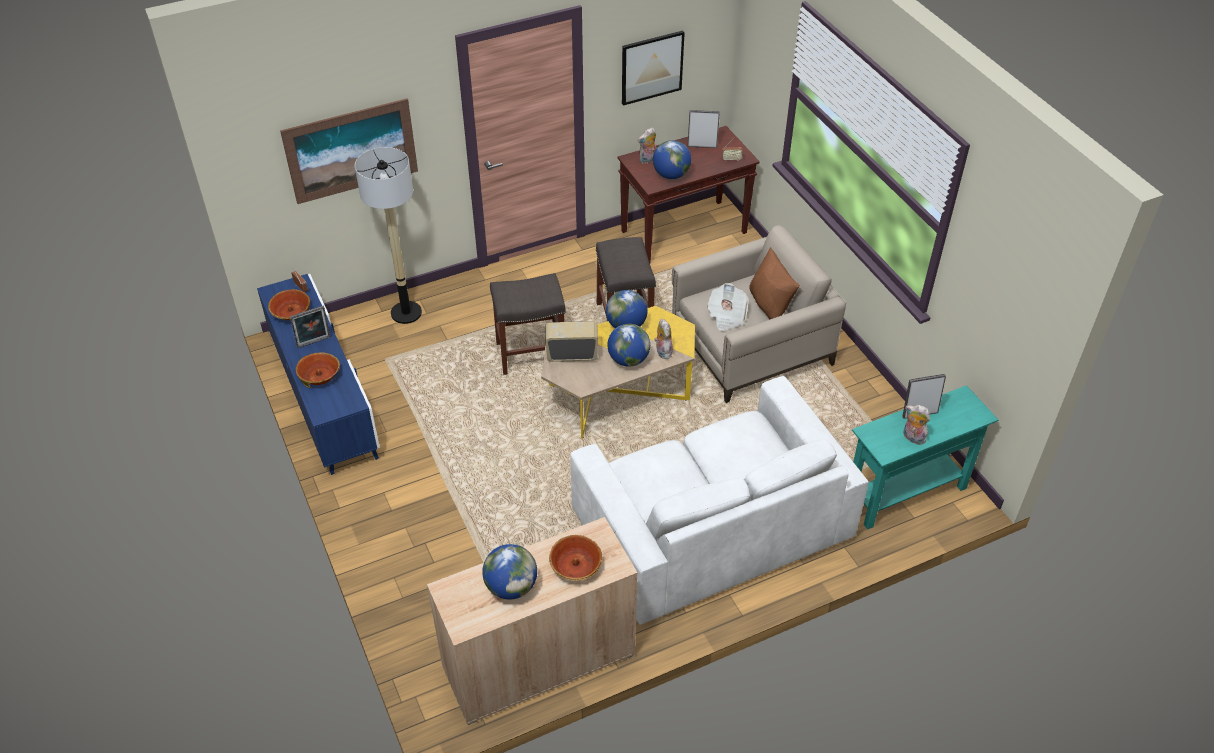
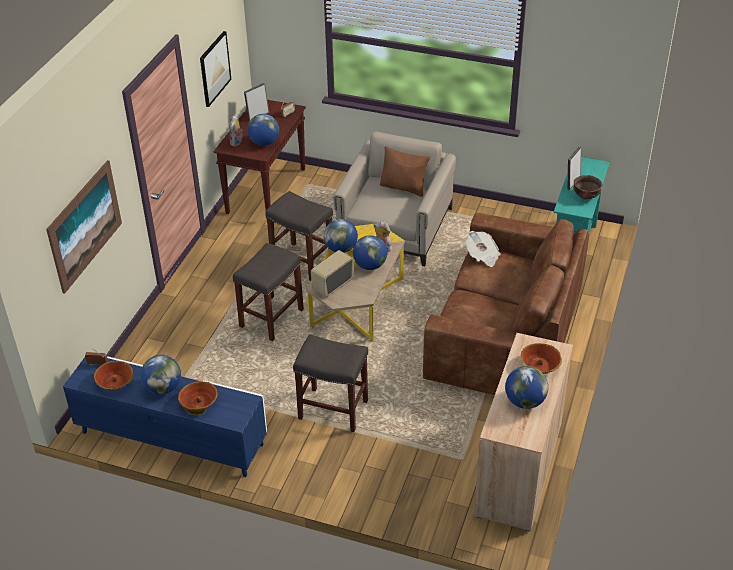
camera: 45 degrees left, 5 degrees down
picture frame [290,306,330,348] -> globe [141,355,181,395]
floor lamp [355,147,422,324] -> none
white sofa [570,376,869,624] -> brown sofa [423,213,589,395]
newspaper [707,283,749,331] -> newspaper moved to [465,231,501,267]
plush toy [903,405,930,445] -> brown bowl [574,175,602,200]
none -> grey stool [293,334,368,432]

